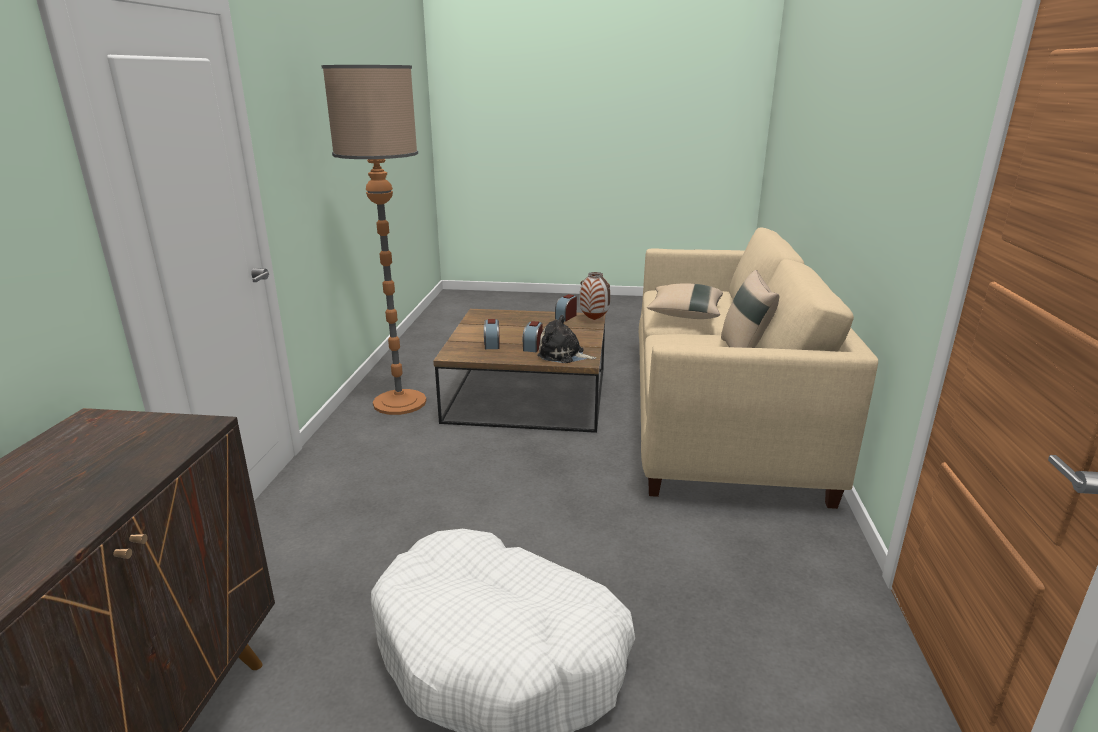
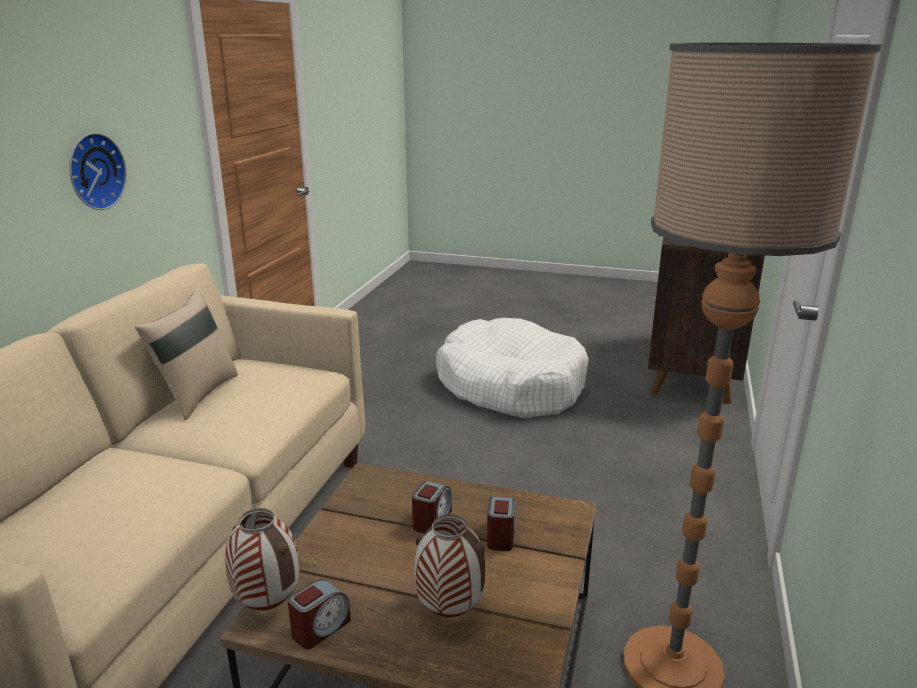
camera: 170 degrees left, 0 degrees up
plush toy [537,315,596,363] -> none
beige pillow [647,284,723,319] -> none
none -> wall clock [69,133,127,210]
none -> vase [414,514,485,617]

